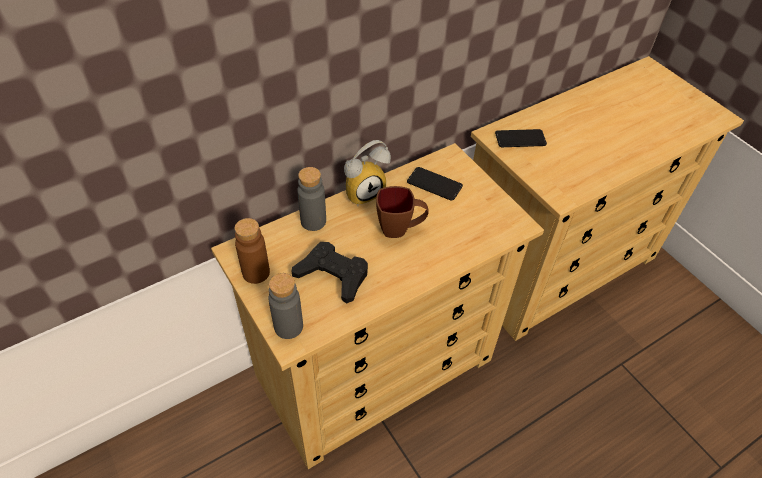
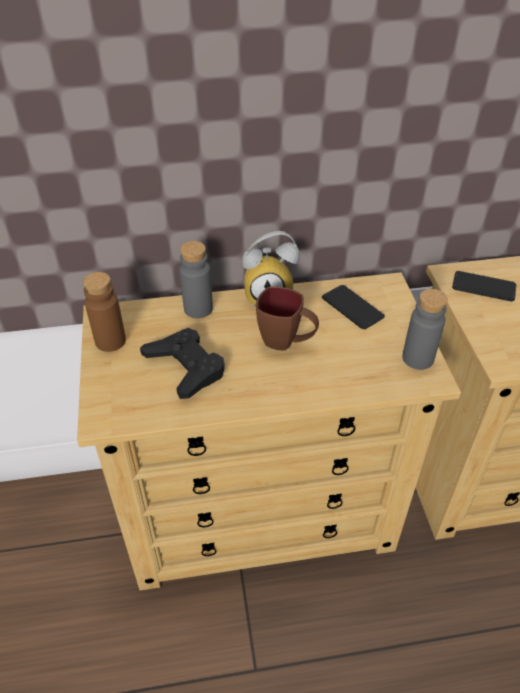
camera: 25 degrees right, 5 degrees down
grey bottle [268,273,303,339] -> grey bottle moved to [402,289,448,370]

